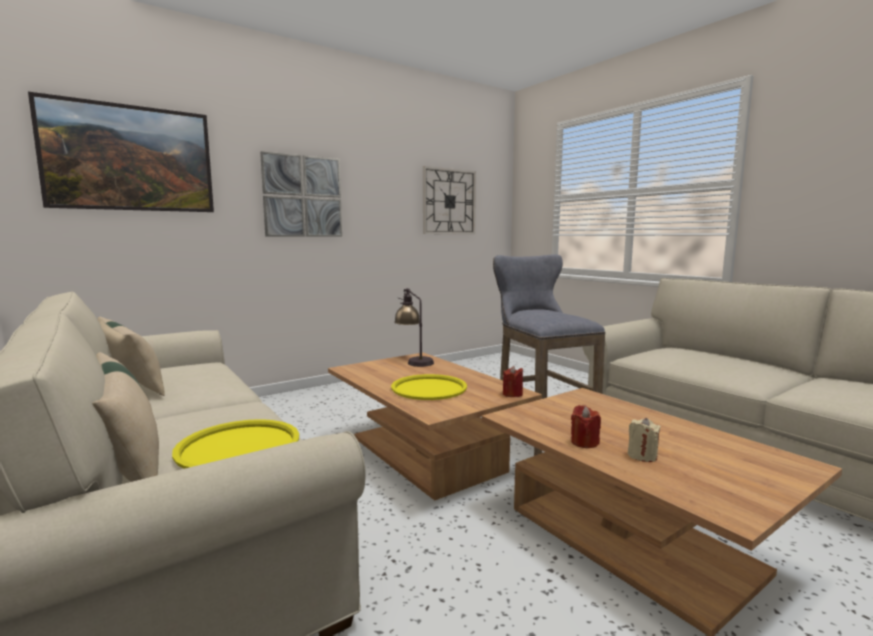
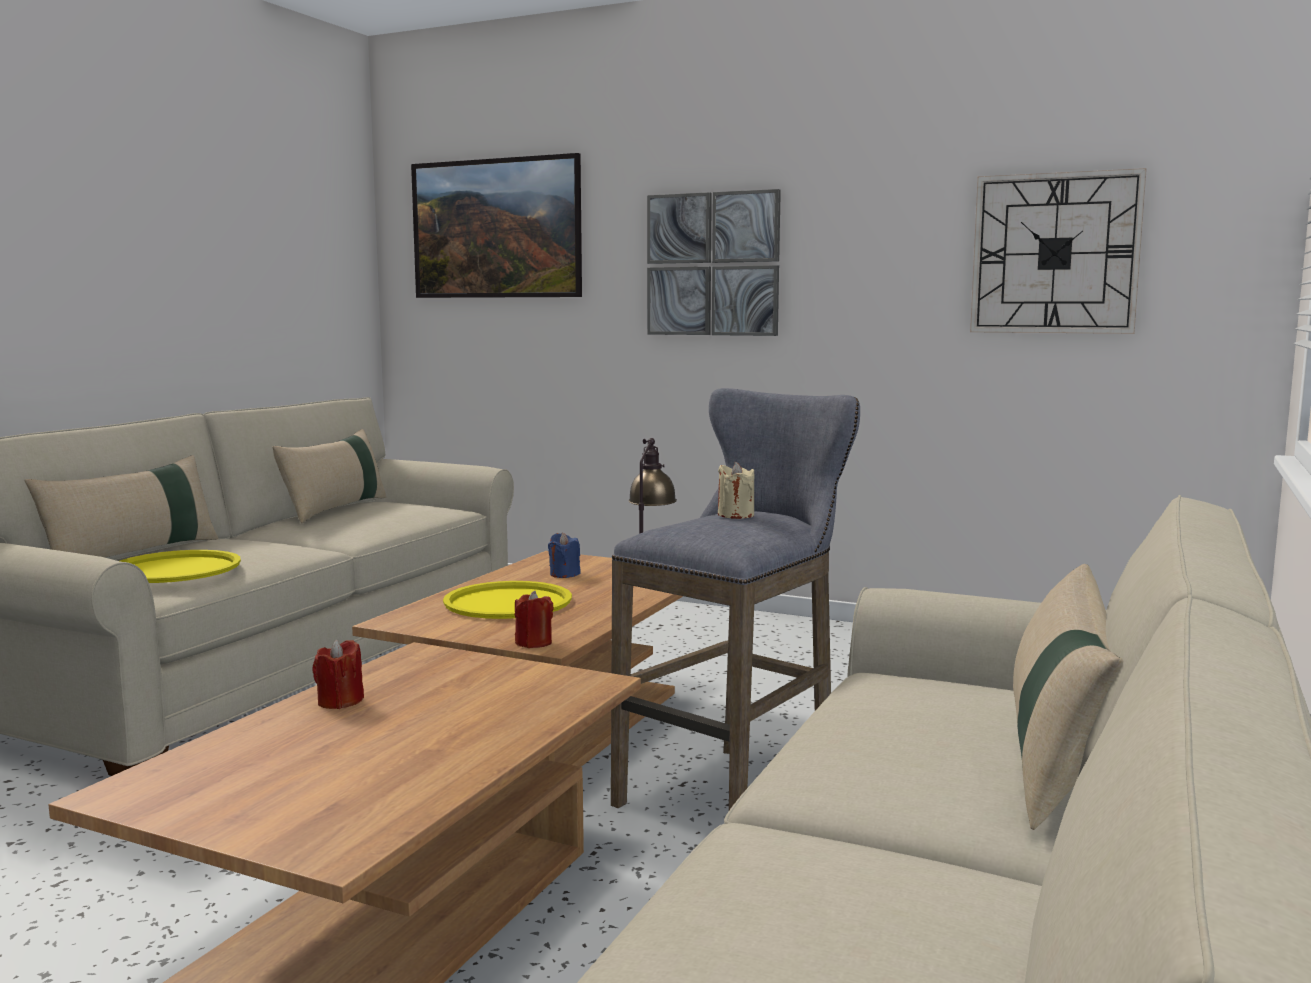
camera: 60 degrees right, 0 degrees up
beige candle [628,418,661,462] -> beige candle moved to [718,462,755,519]
none -> blue candle [548,532,581,578]
none -> beige pillow [1013,564,1123,830]

